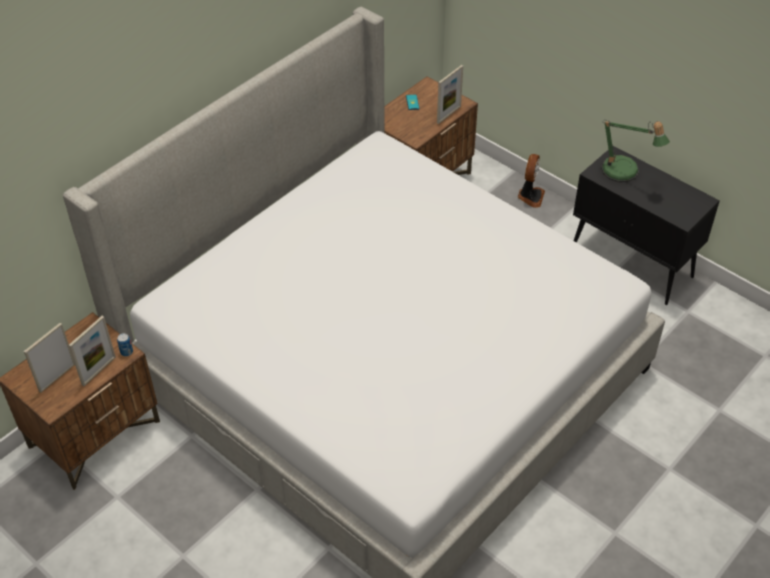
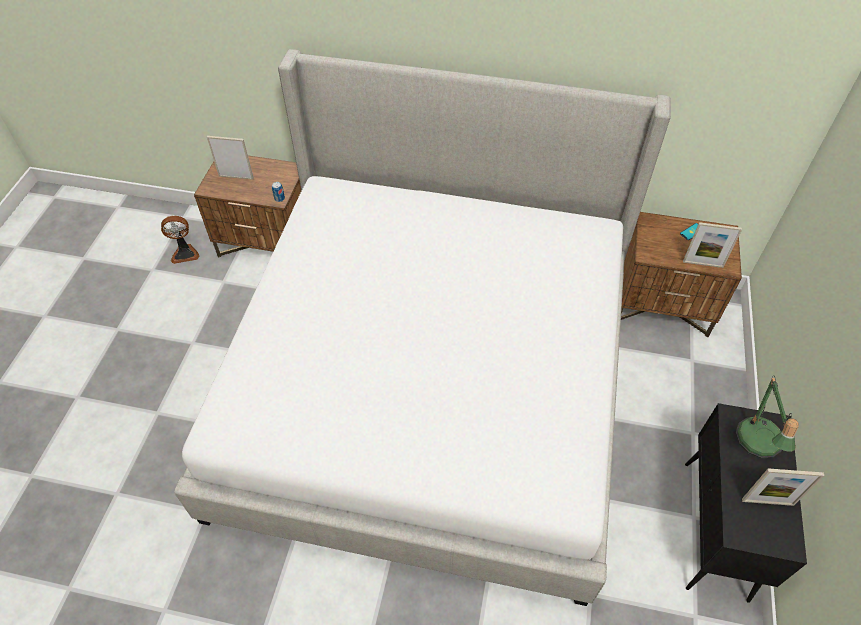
camera: 60 degrees right, 5 degrees up
picture frame [69,316,116,386] -> picture frame moved to [742,468,824,506]
fan [518,154,545,208] -> fan moved to [161,216,199,264]

